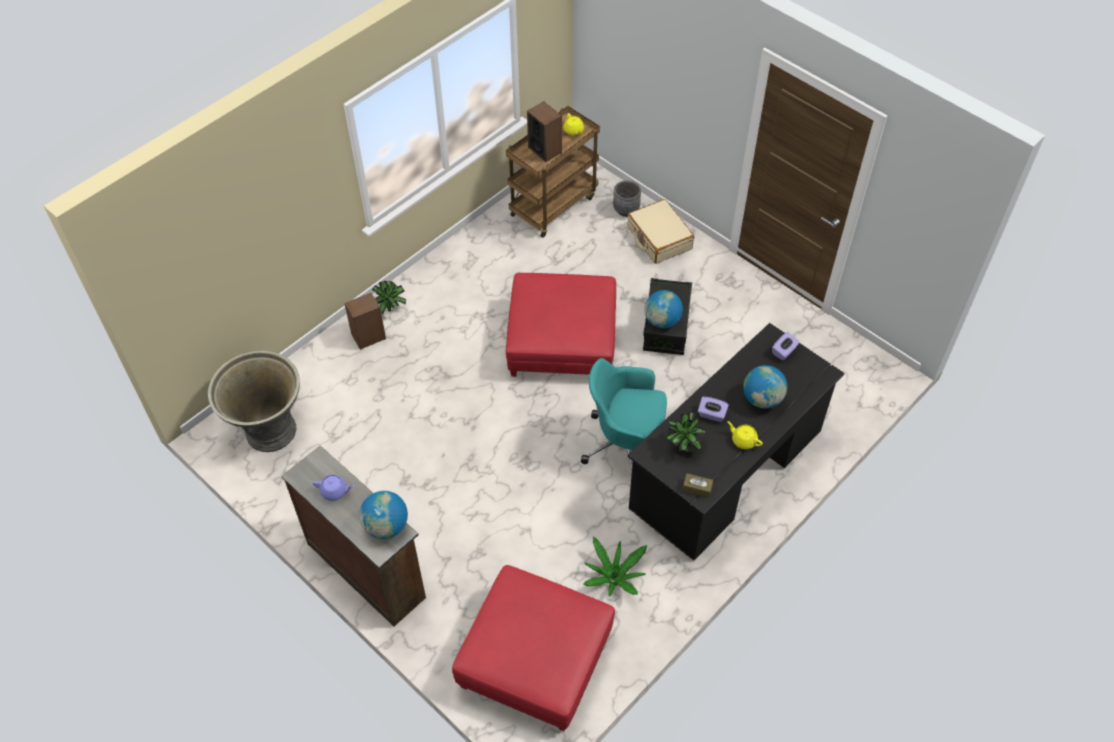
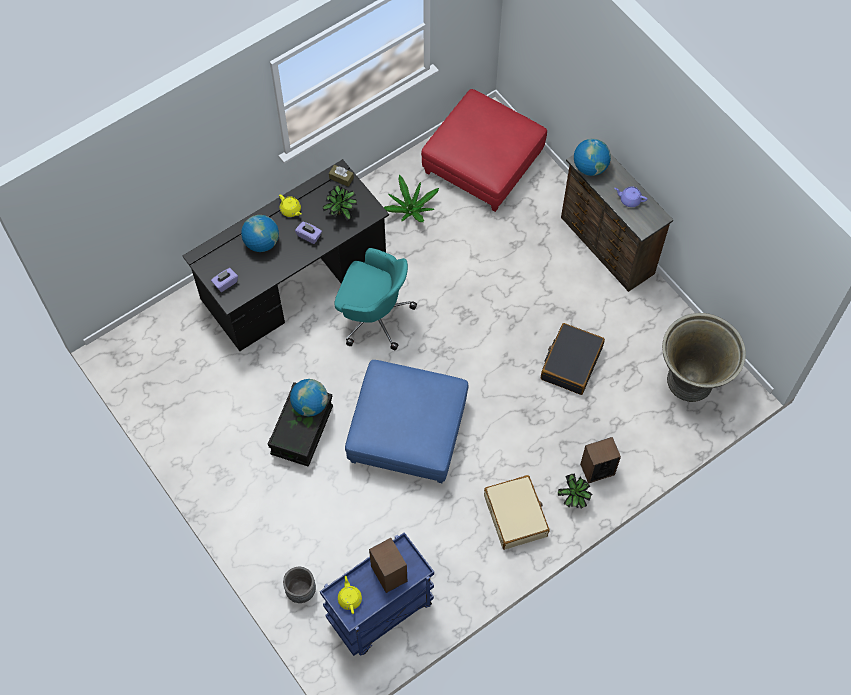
camera: 170 degrees left, 10 degrees up
brown cart [506,106,600,238] -> blue cart [320,532,434,656]
red ottoman [506,273,616,377] -> blue ottoman [345,360,468,483]
beige suitcase [627,199,694,264] -> beige suitcase moved to [484,475,550,550]
none -> black suitcase [541,323,605,395]

